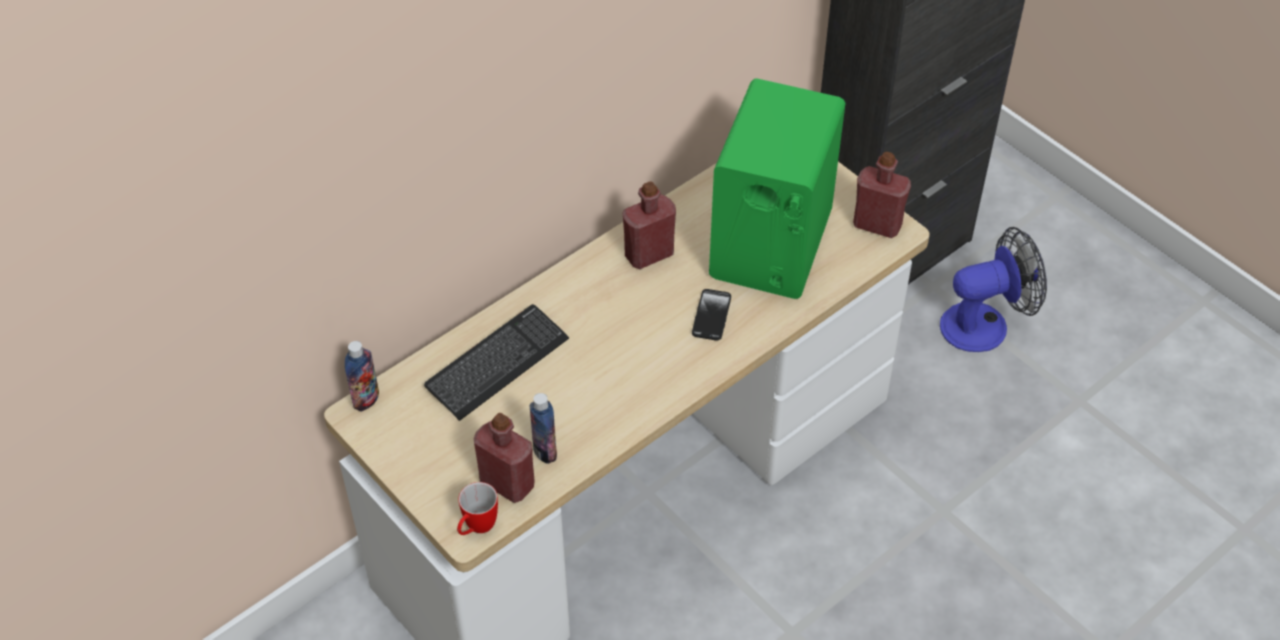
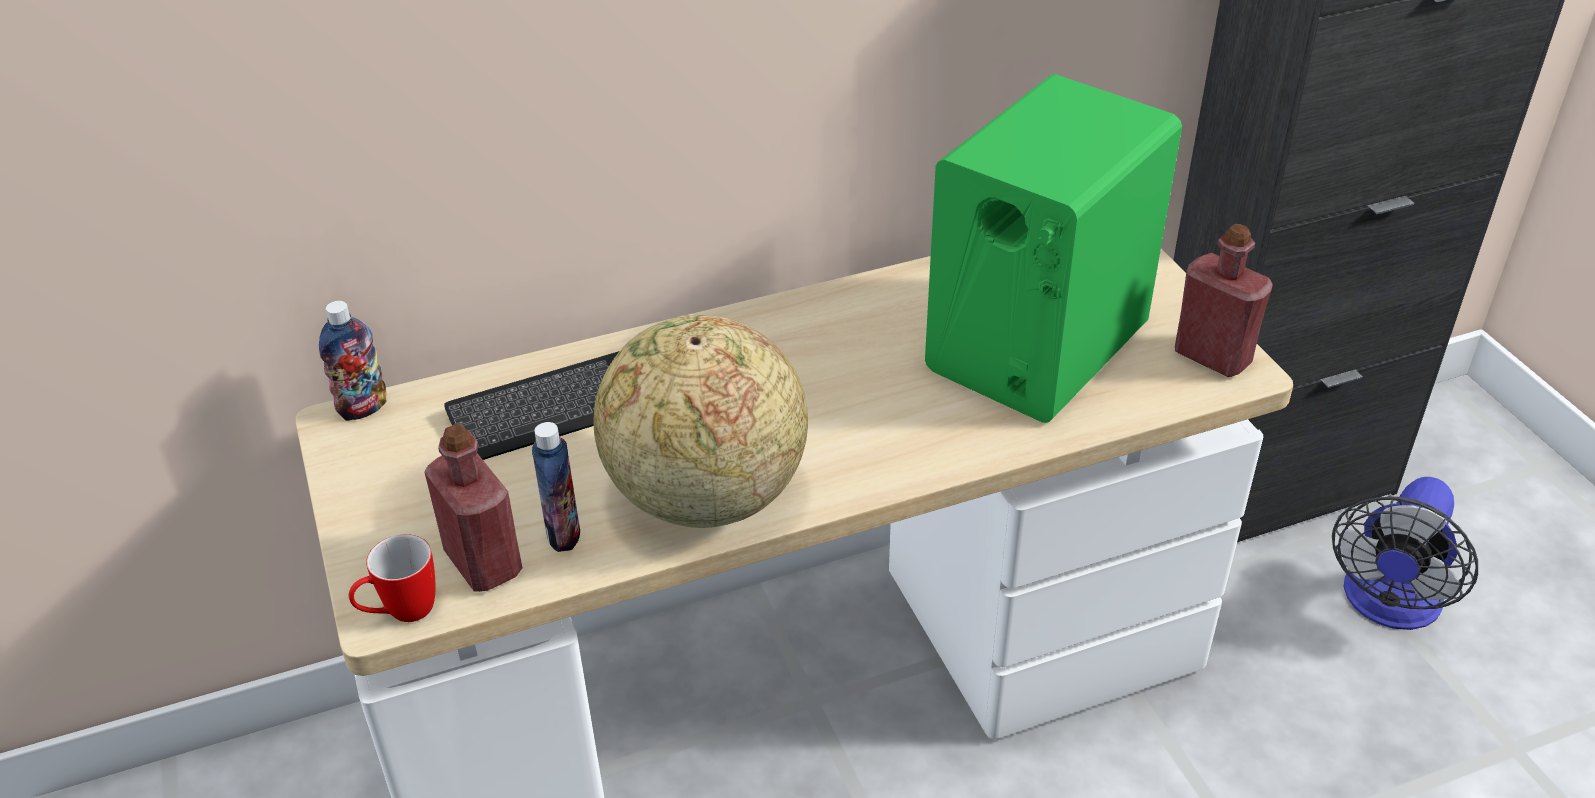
camera: 20 degrees right, 10 degrees down
red bottle [623,182,676,269] -> none
phone [692,289,731,341] -> none
fan [940,227,1047,352] -> fan turned 120 degrees clockwise [1332,477,1478,630]
none -> globe [593,315,808,528]

